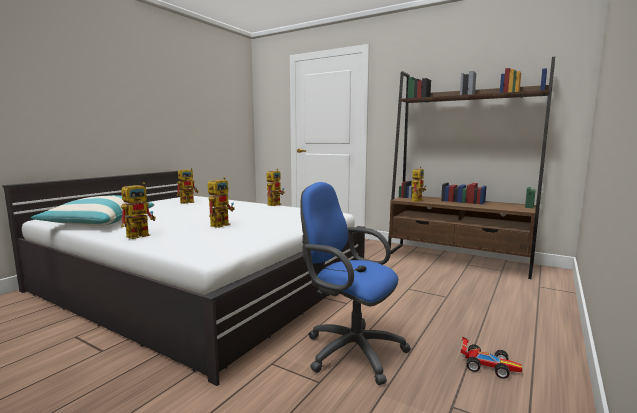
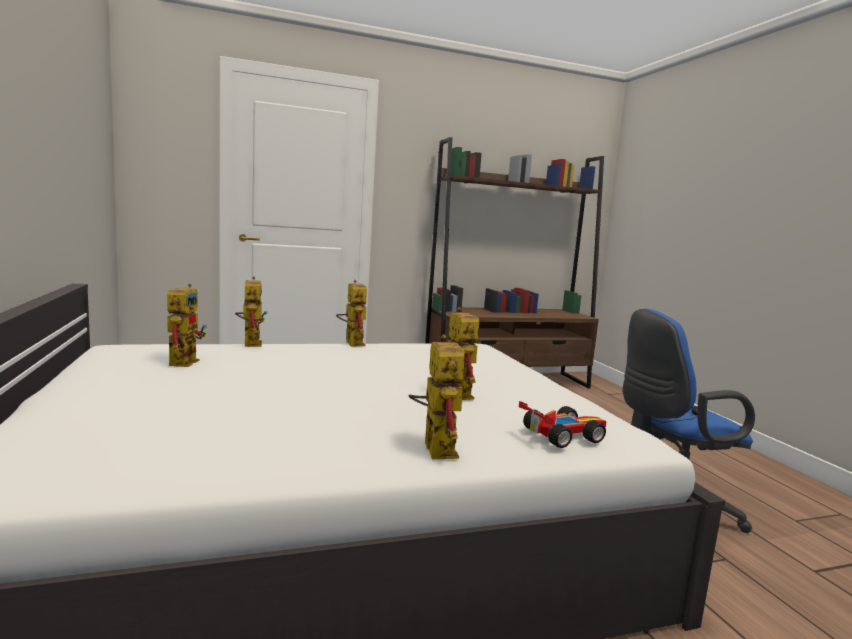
camera: 50 degrees left, 0 degrees up
pillow [31,195,154,226] -> none
toy robot [412,167,427,202] -> toy robot moved to [235,276,268,347]
toy car [461,337,522,379] -> toy car moved to [519,401,607,448]

